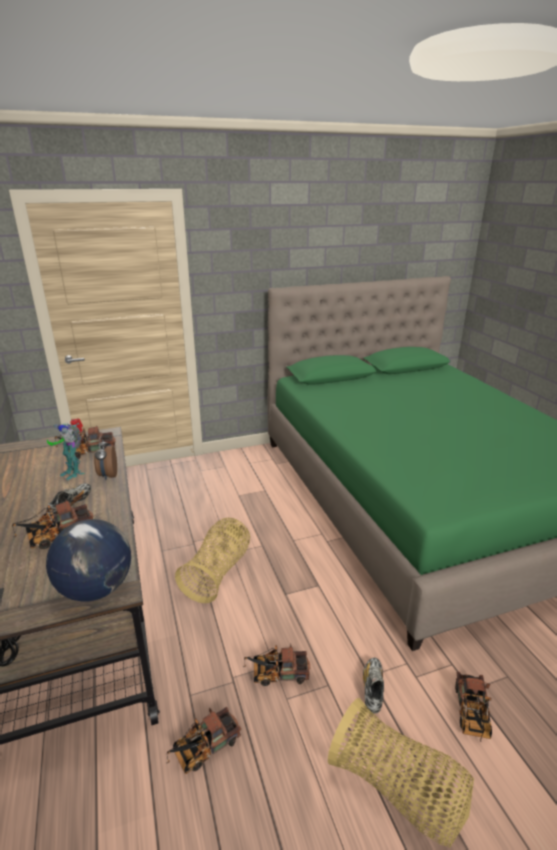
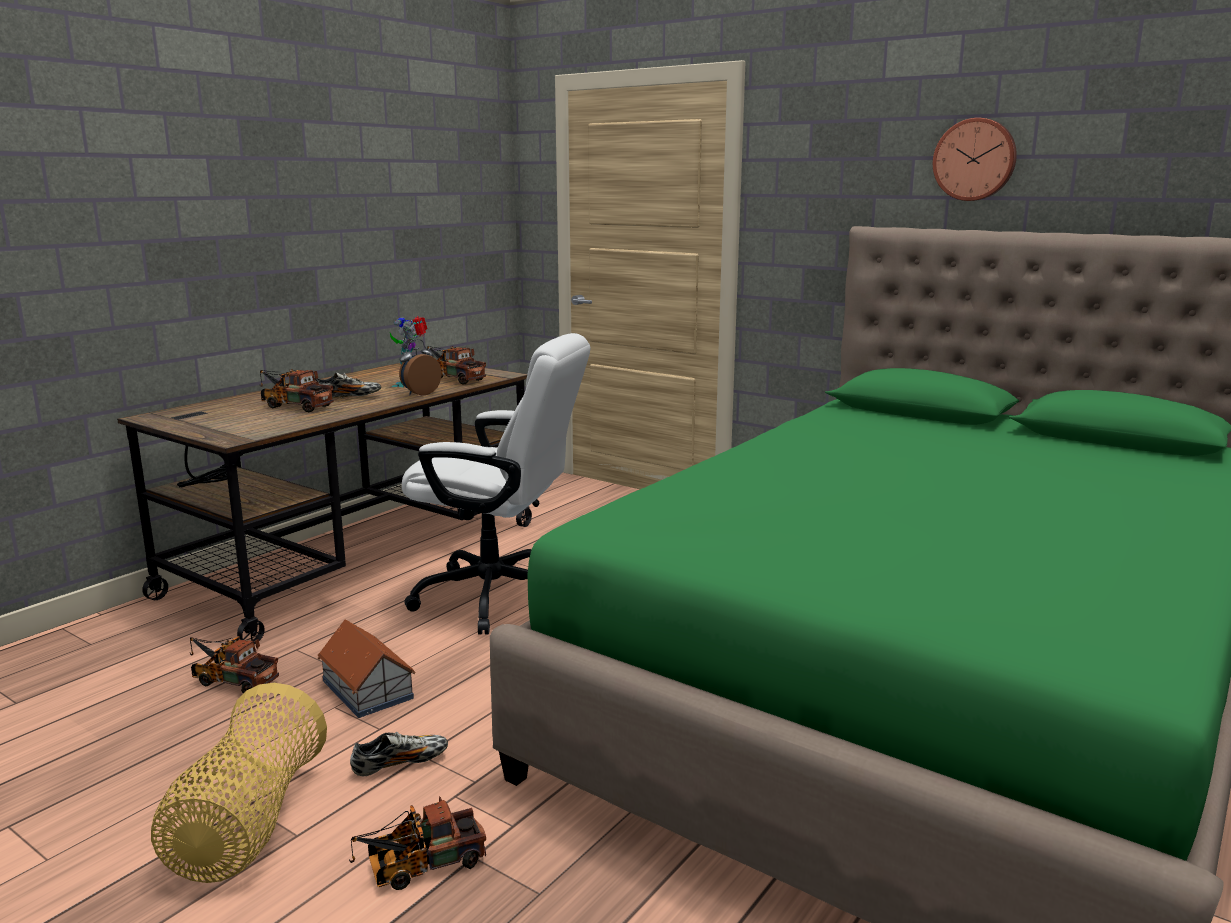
camera: 55 degrees right, 10 degrees down
globe [46,519,131,602] -> none
basket [175,518,250,603] -> white office chair [402,333,590,635]
toy truck [243,643,310,686] -> toy house [318,619,416,718]
none -> wall clock [933,118,1017,201]

